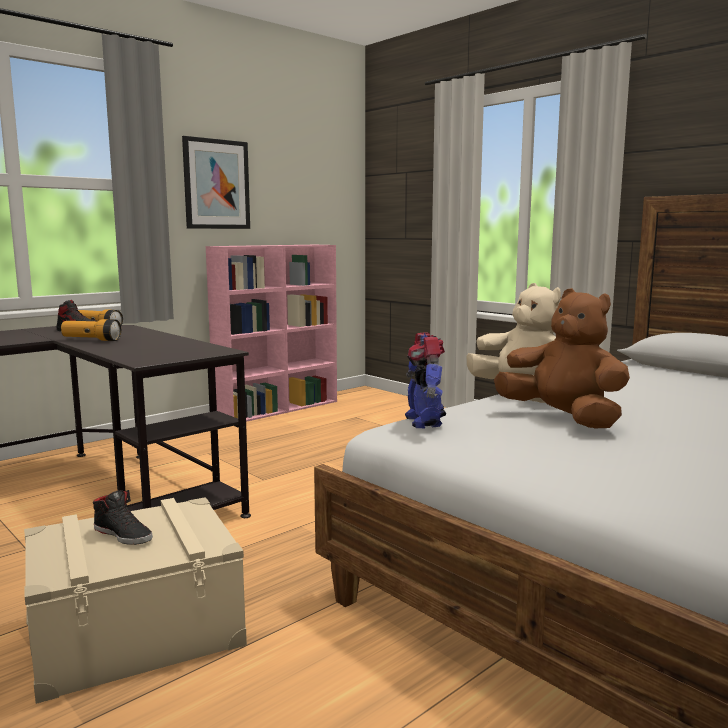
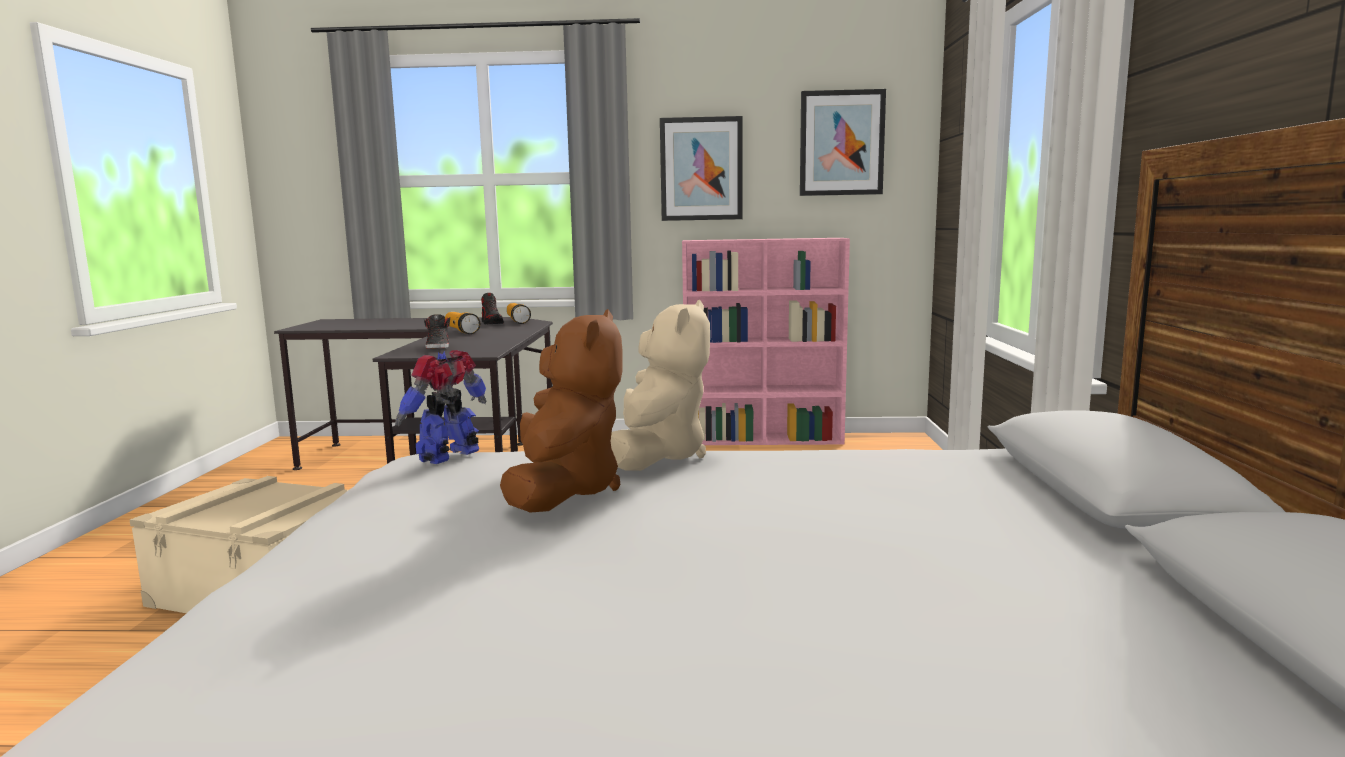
camera: 45 degrees right, 0 degrees up
black shoe [93,490,153,545] -> black shoe moved to [424,314,450,349]
none -> picture [800,89,886,196]

